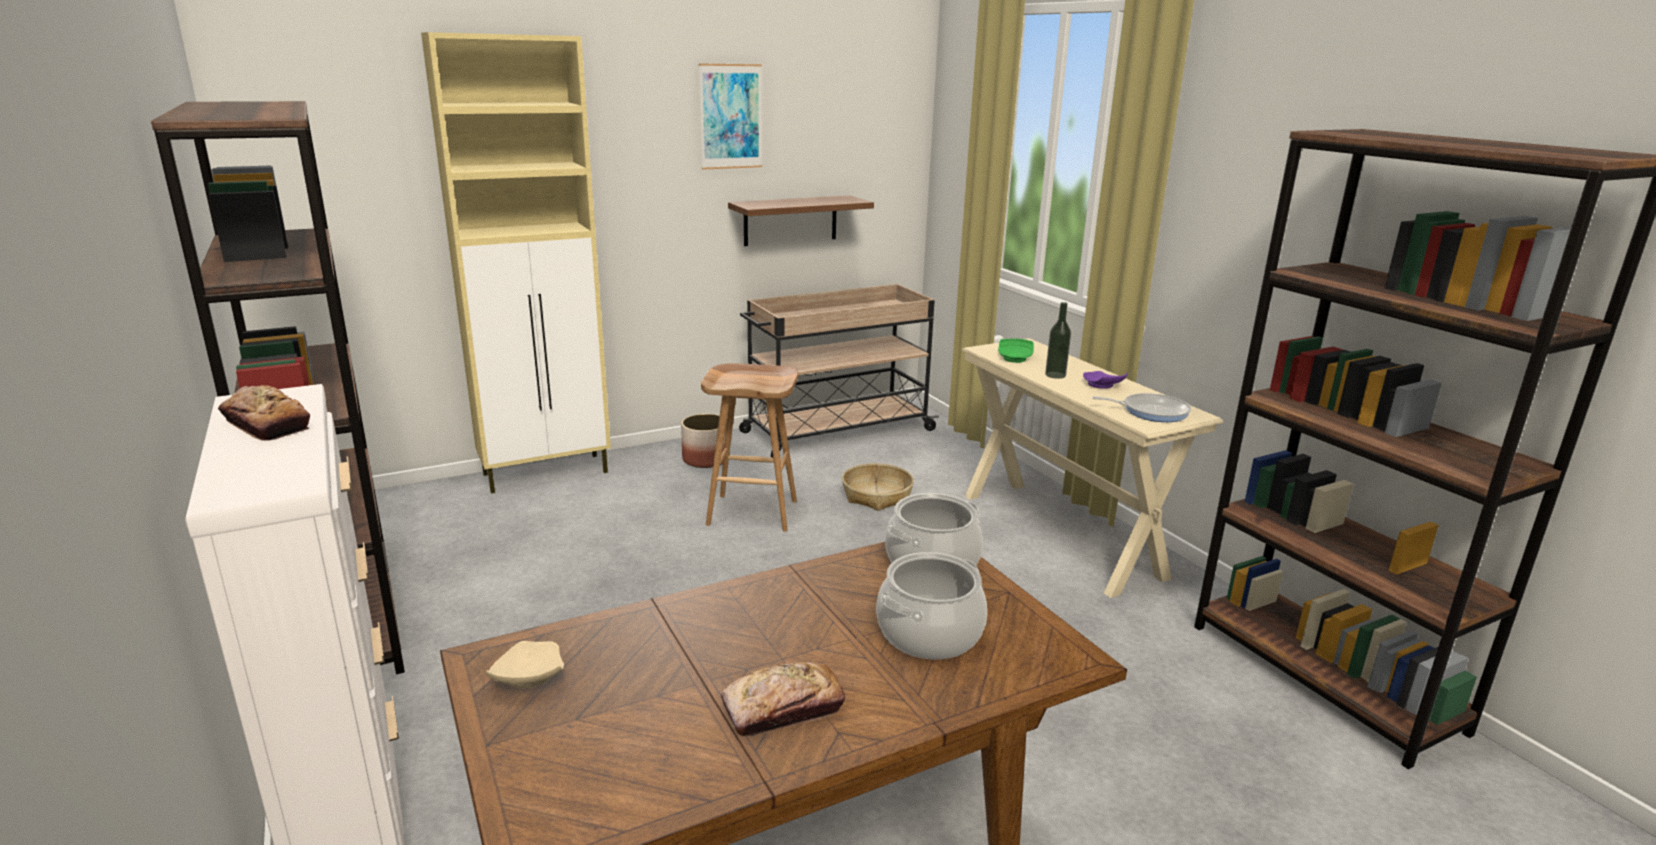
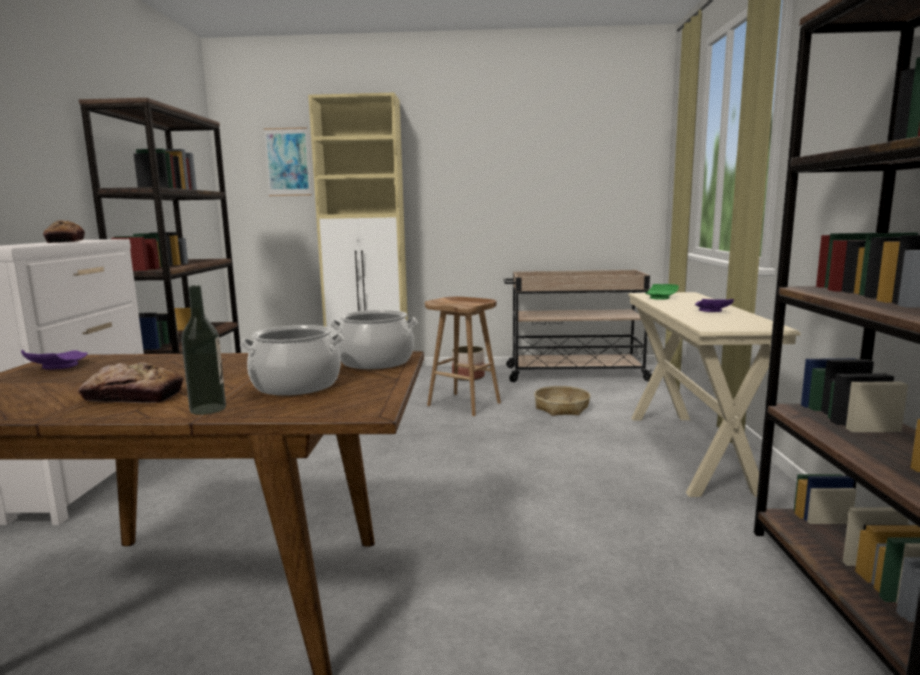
camera: 30 degrees right, 10 degrees down
beige plate [486,641,564,688] -> purple plate [21,350,88,370]
picture [699,63,762,170] -> picture moved to [264,127,311,196]
shelf [728,195,874,246] -> none
bottle [1045,302,1071,379] -> bottle moved to [181,285,226,415]
frying pan [1092,393,1191,422] -> none

